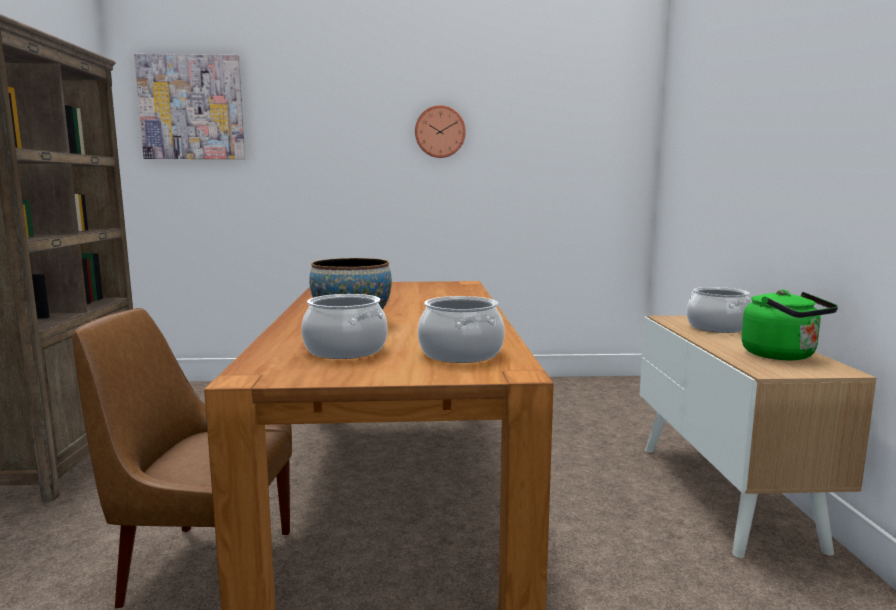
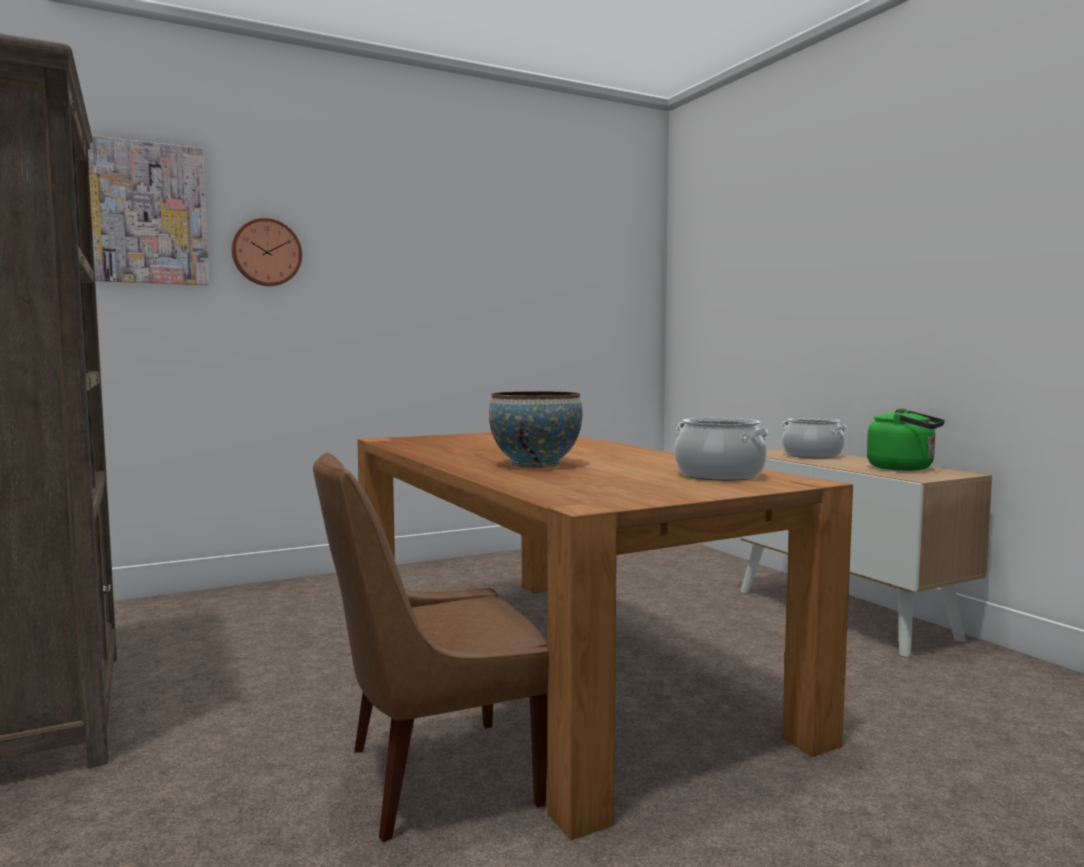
camera: 25 degrees left, 5 degrees down
cooking pot [301,294,388,359] -> none
wall clock [415,105,466,158] -> wall clock moved to [232,218,302,286]

